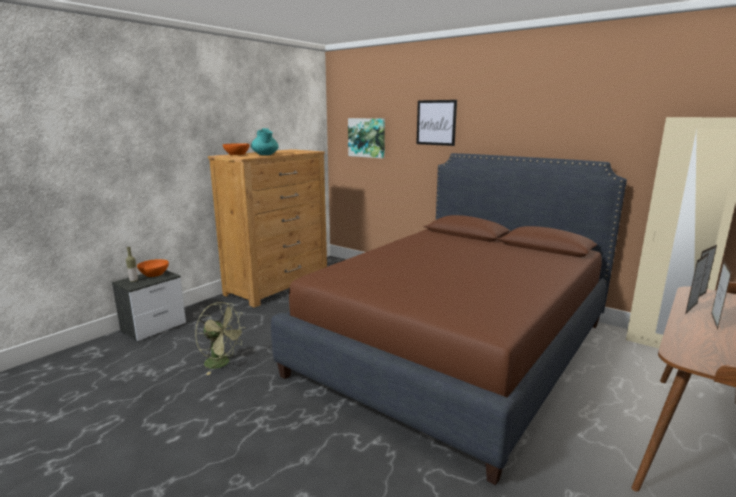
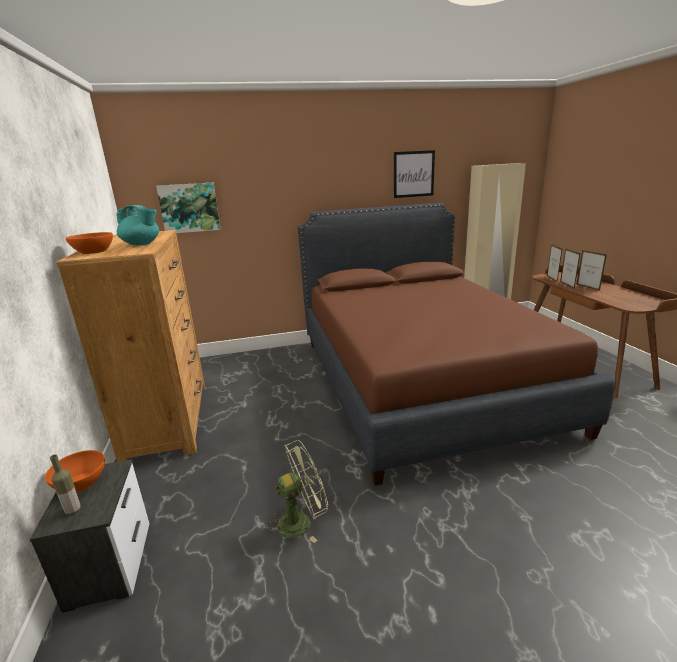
camera: 50 degrees left, 5 degrees up
picture [416,100,457,146] -> picture moved to [394,150,435,198]

